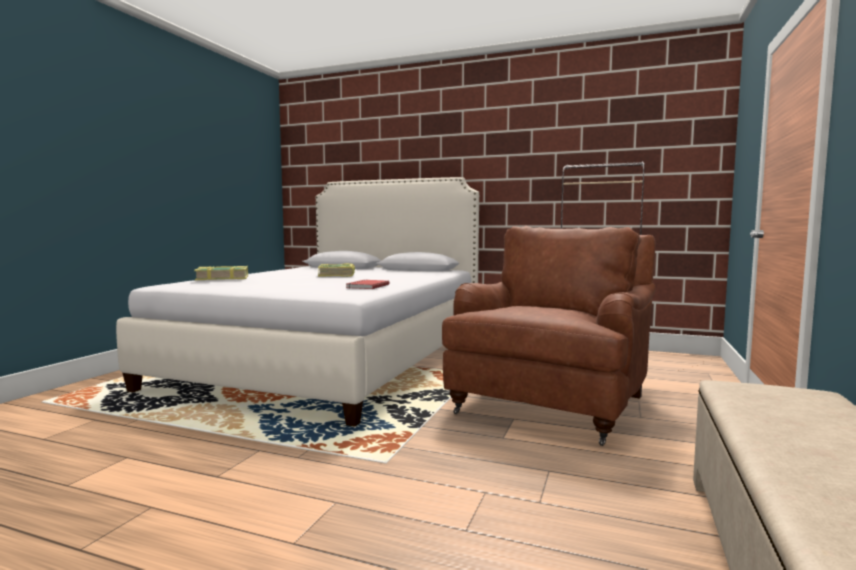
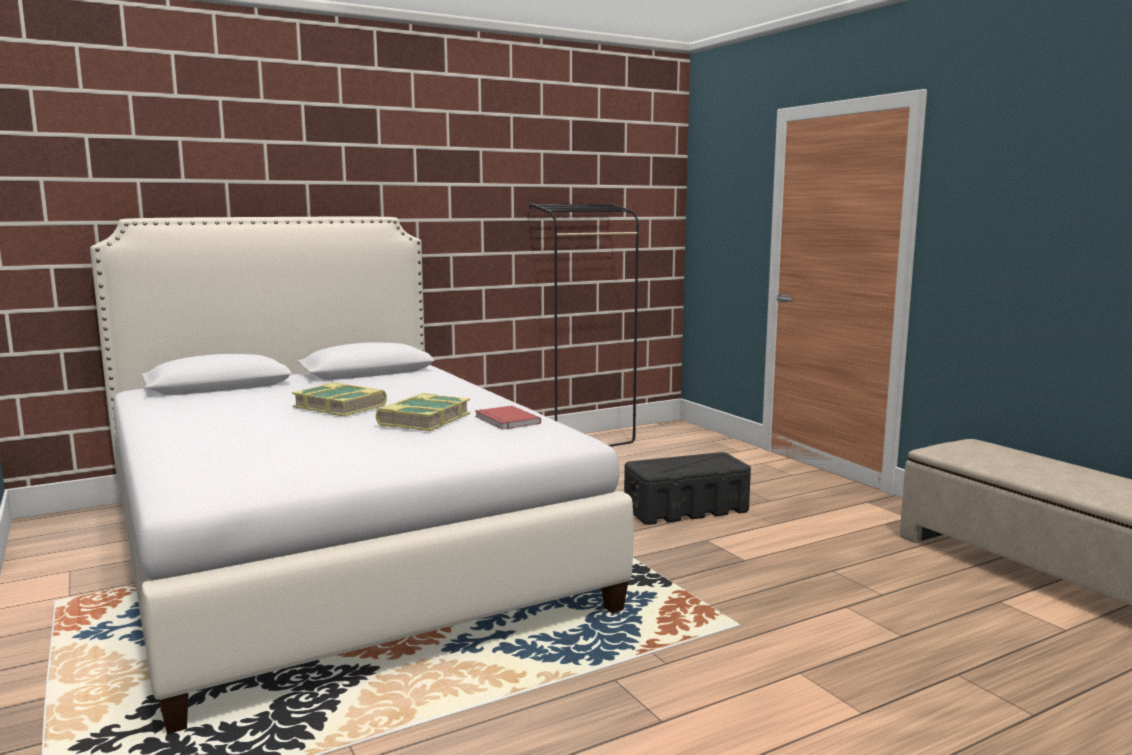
camera: 50 degrees left, 5 degrees up
book [194,266,248,280] -> book moved to [376,393,470,431]
brown armchair [442,226,656,446] -> black storage box [624,452,751,525]

